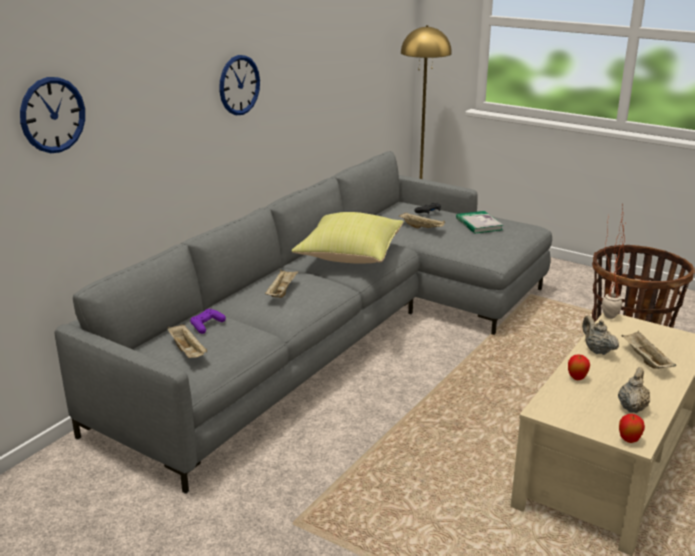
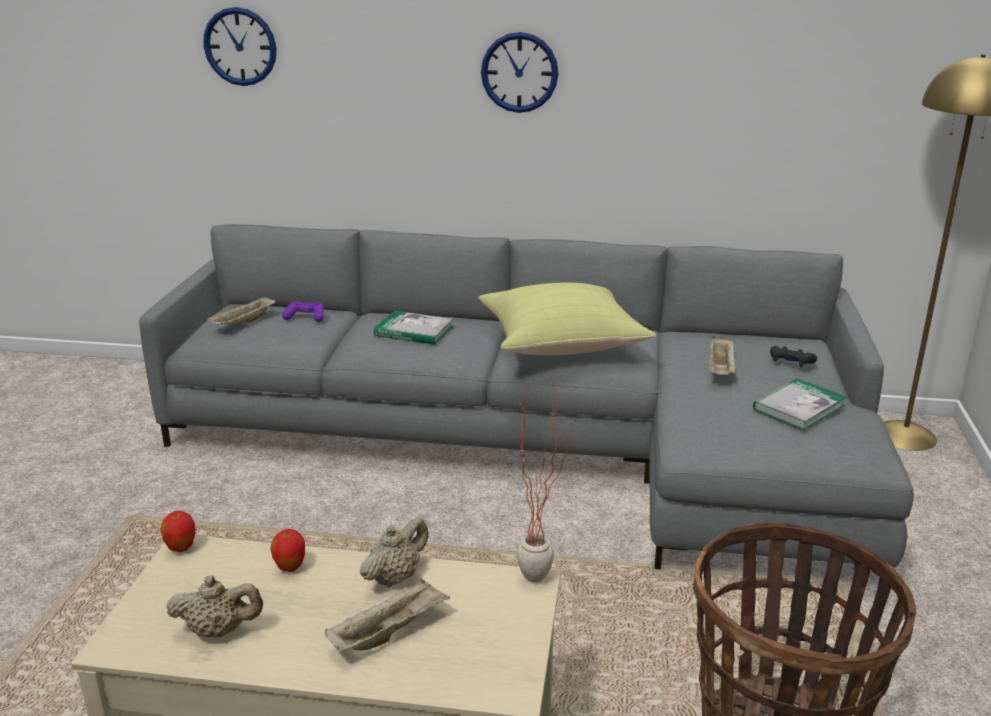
camera: 65 degrees right, 0 degrees up
beige tray [265,270,299,298] -> book [374,311,454,345]
apple [619,414,645,443] -> apple moved to [160,511,195,552]

